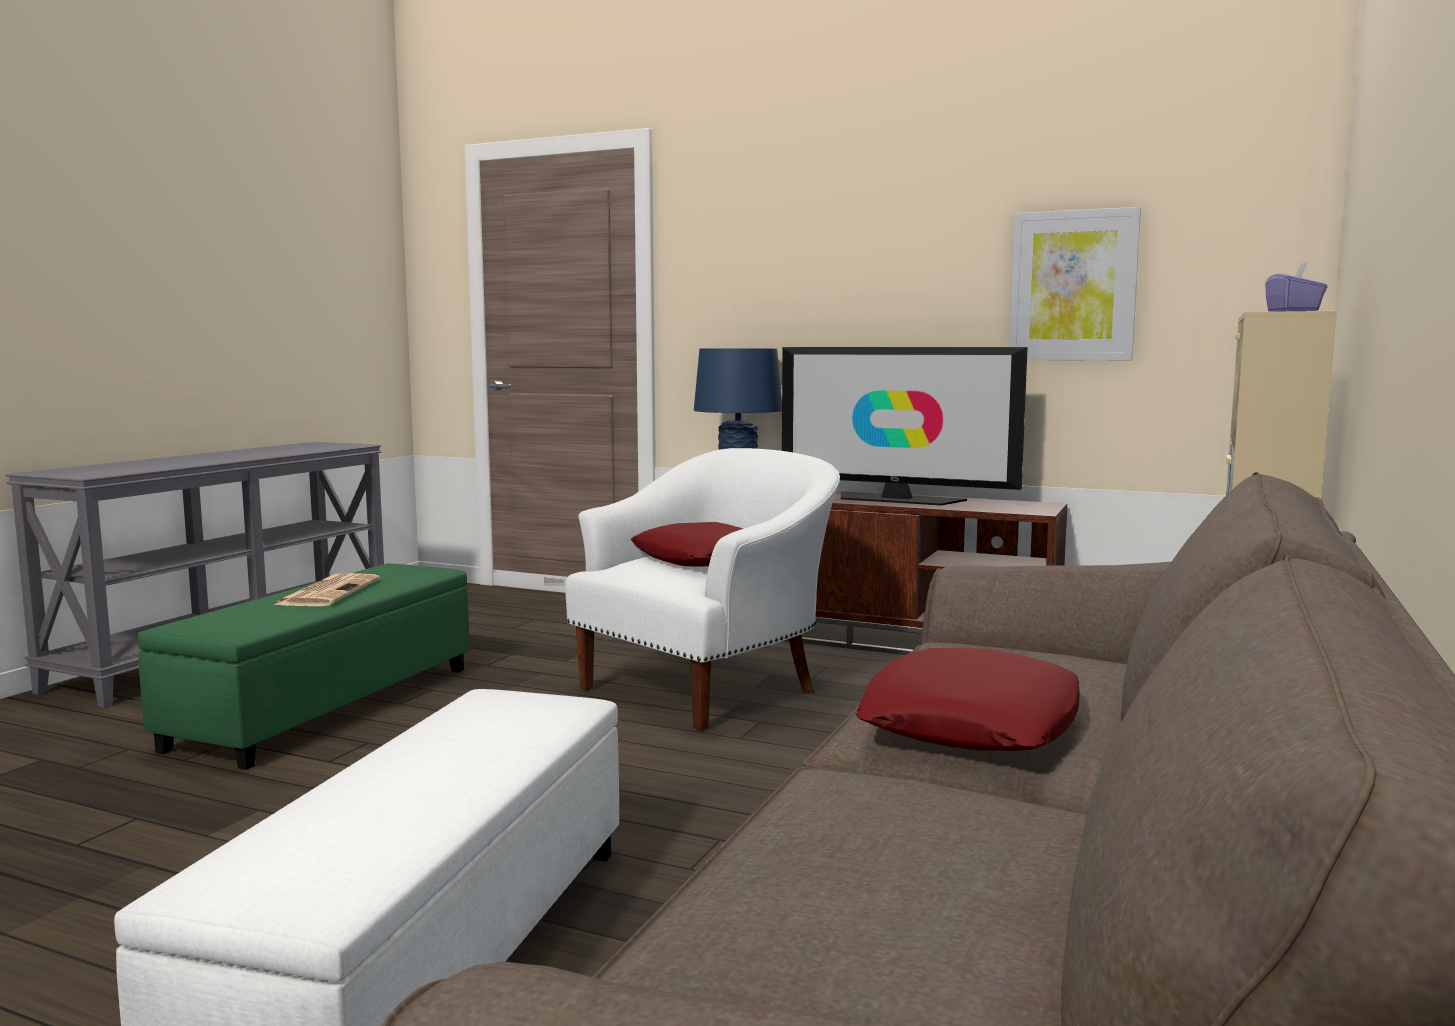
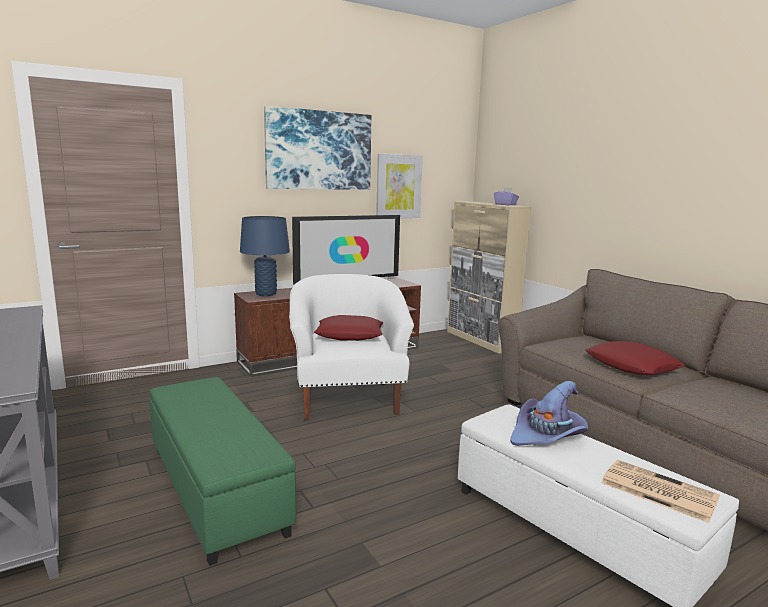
camera: 55 degrees left, 5 degrees up
newspaper [274,573,380,606] -> newspaper moved to [601,460,720,523]
none -> picture [264,106,372,190]
none -> purple hat [510,381,588,446]

